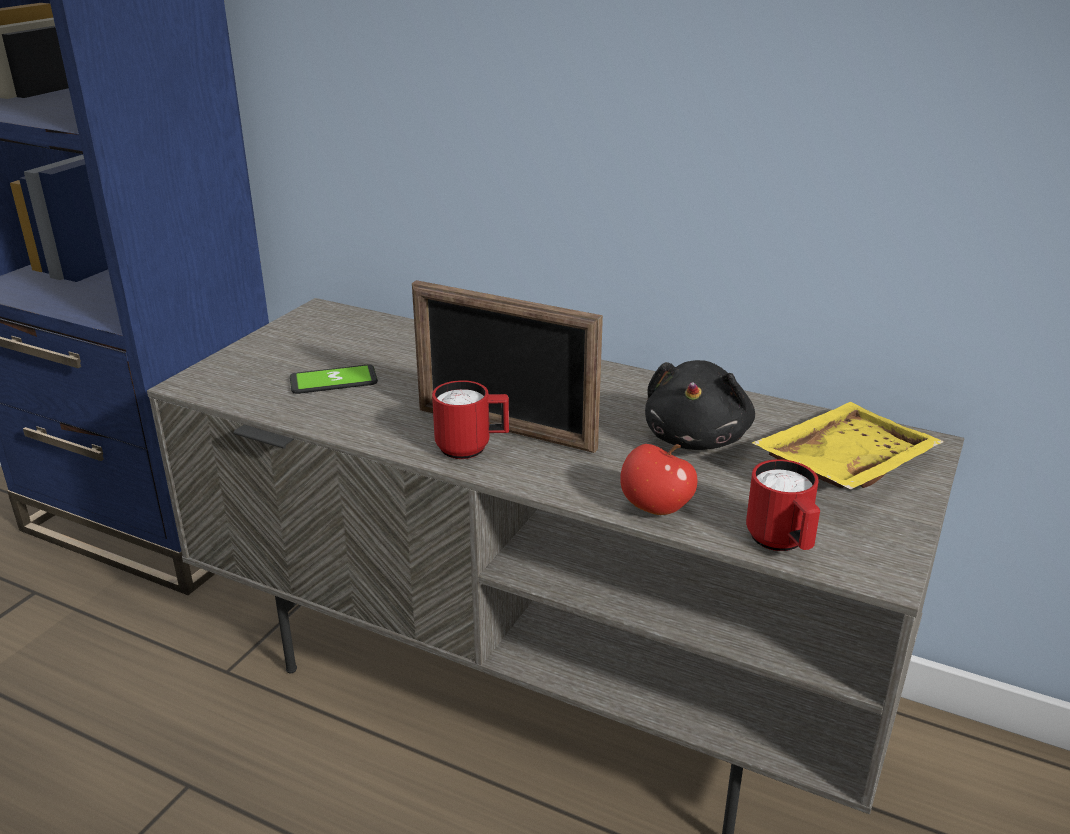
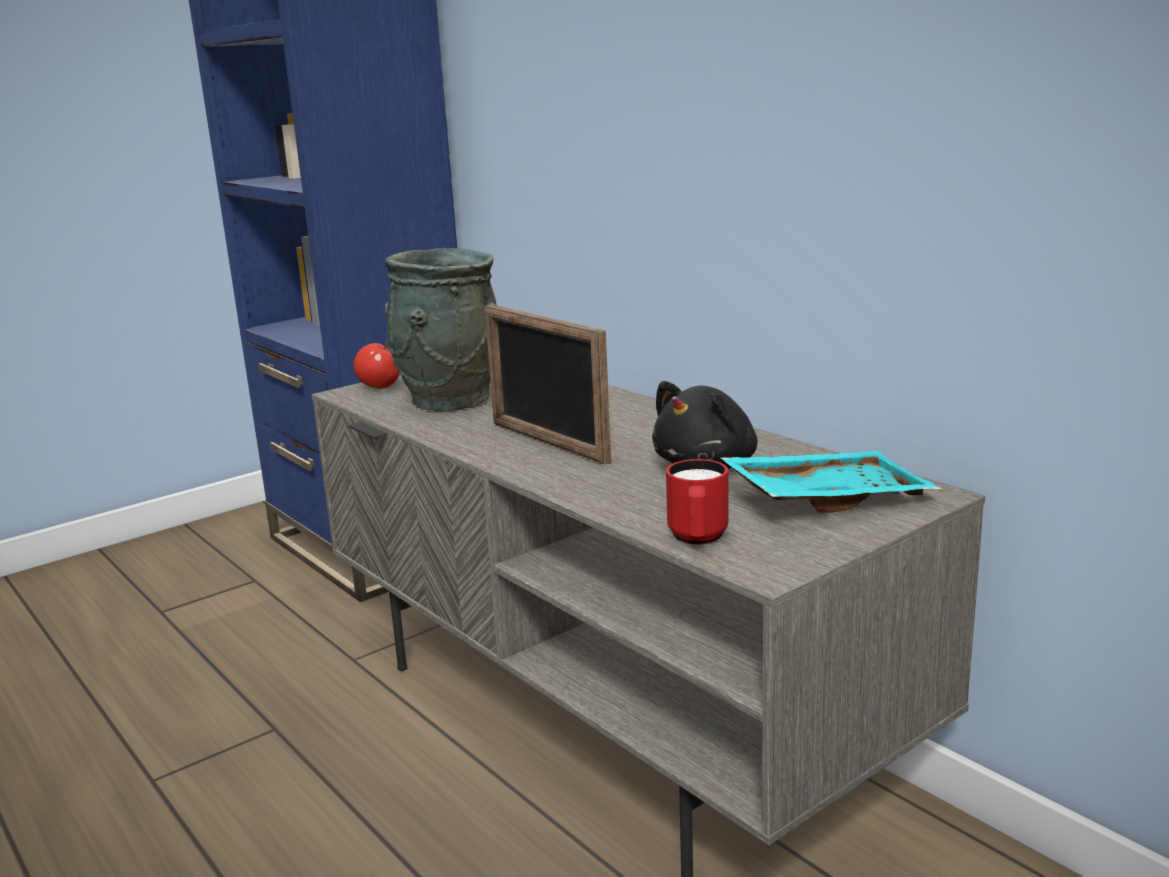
camera: 25 degrees right, 10 degrees down
phone [290,364,378,394] -> grey vase [384,248,497,411]
red mug [432,380,509,459] -> none
apple [620,444,697,515] -> apple moved to [353,343,400,389]
yellow tray [752,402,944,489] -> turquoise tray [721,451,941,513]

